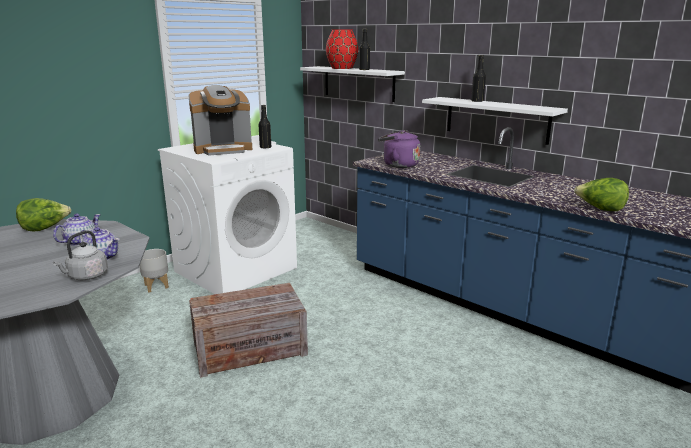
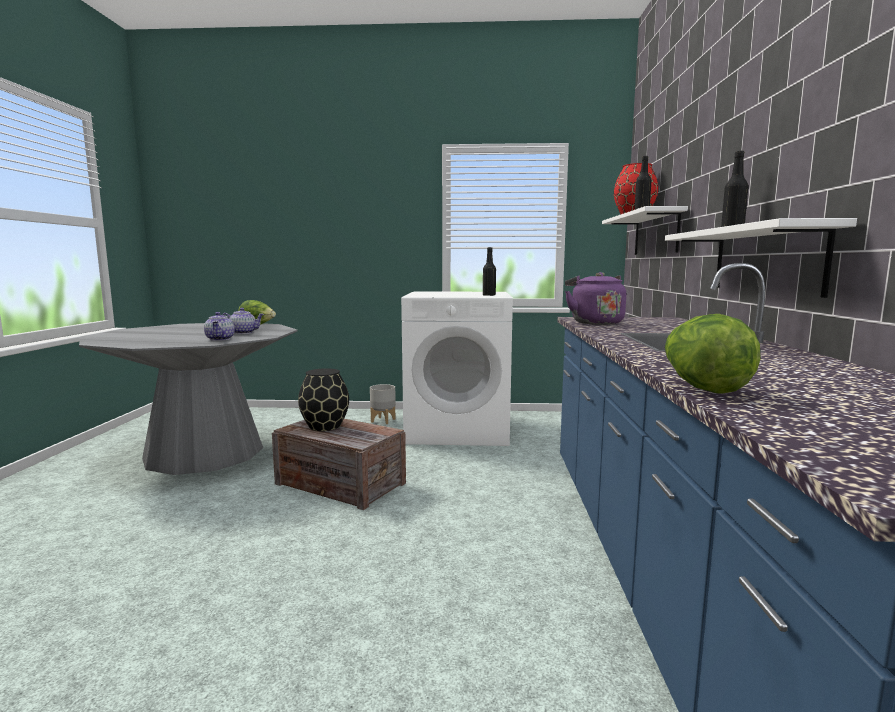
camera: 50 degrees right, 10 degrees down
grey kettle [53,231,108,280] -> none
coffee machine [189,85,252,155] -> none
none -> black vase [298,368,349,431]

